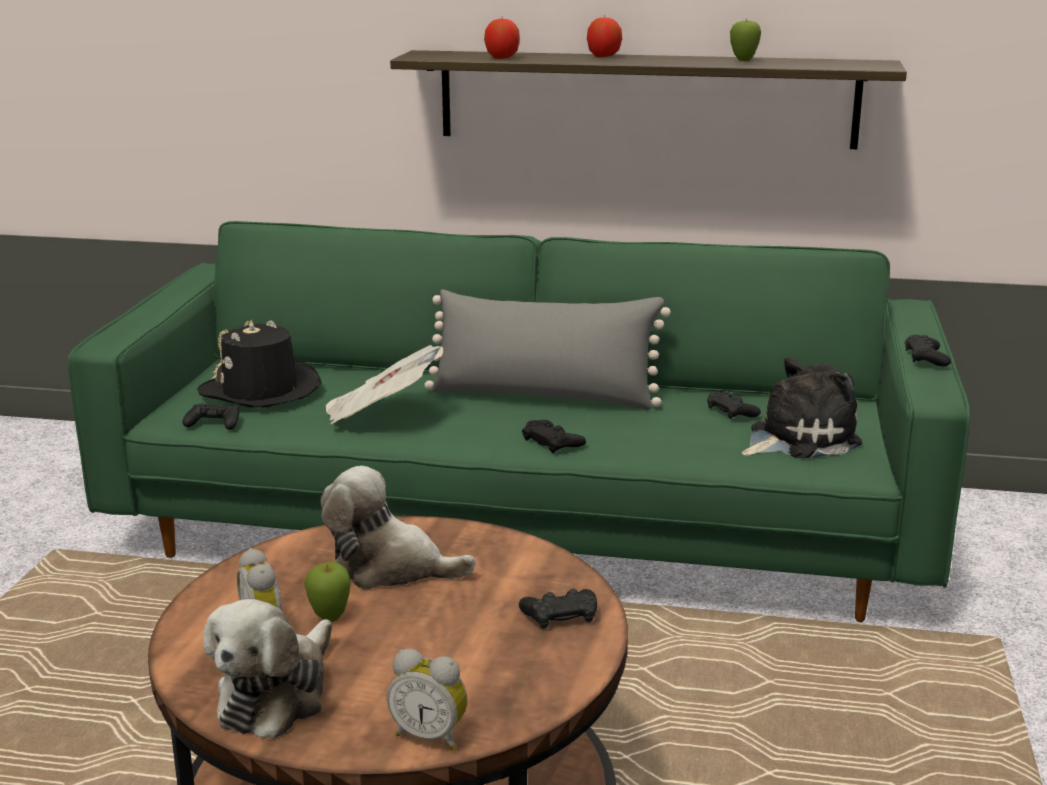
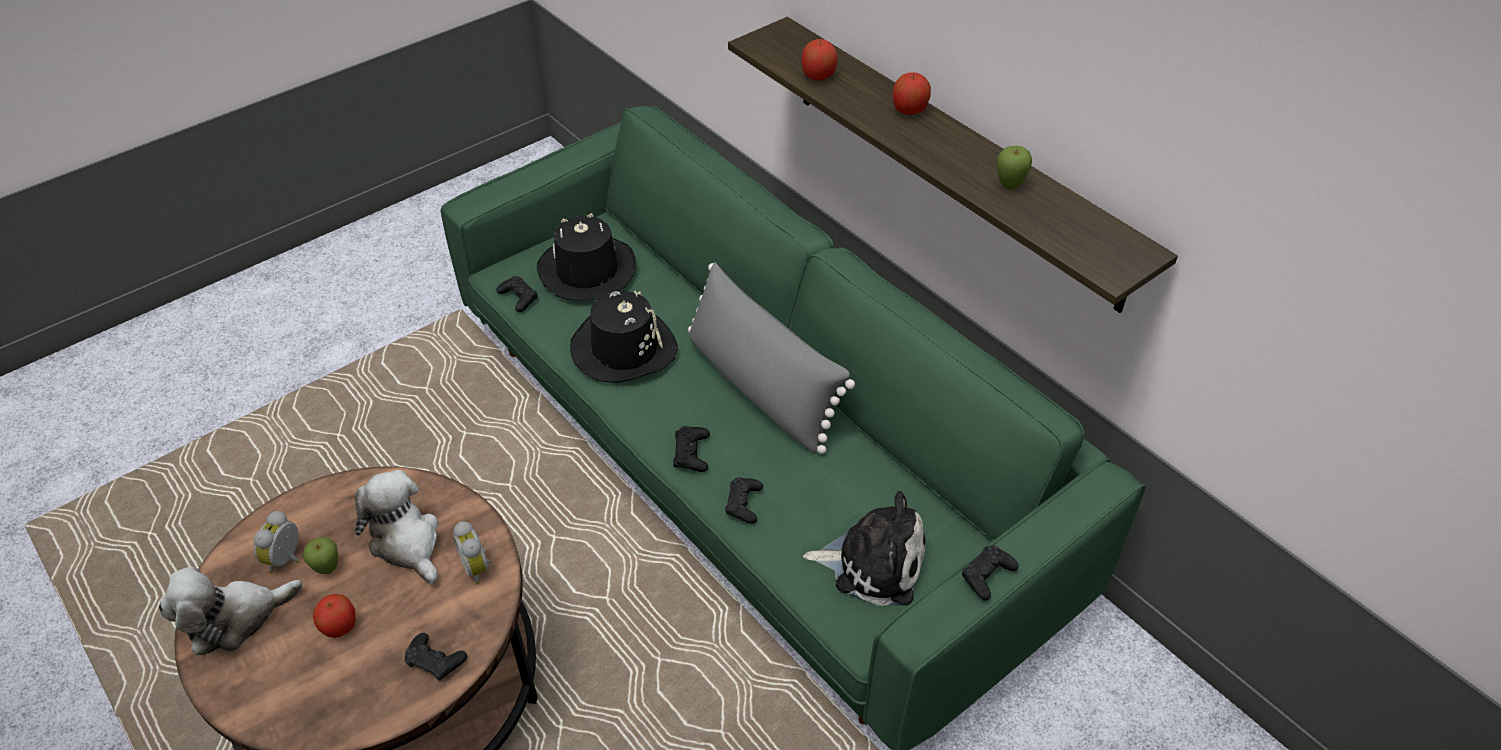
camera: 40 degrees right, 25 degrees up
newspaper [325,345,444,424] -> black hat [570,291,678,383]
alarm clock [387,648,468,750] -> alarm clock moved to [453,521,491,585]
black game controller [707,390,761,419] -> black game controller moved to [725,477,763,524]
none -> apple [313,594,356,638]

